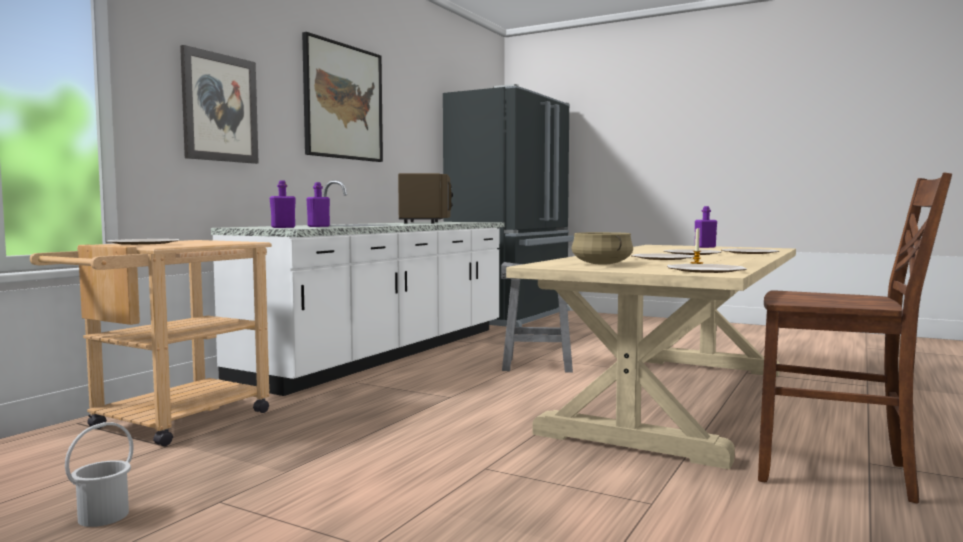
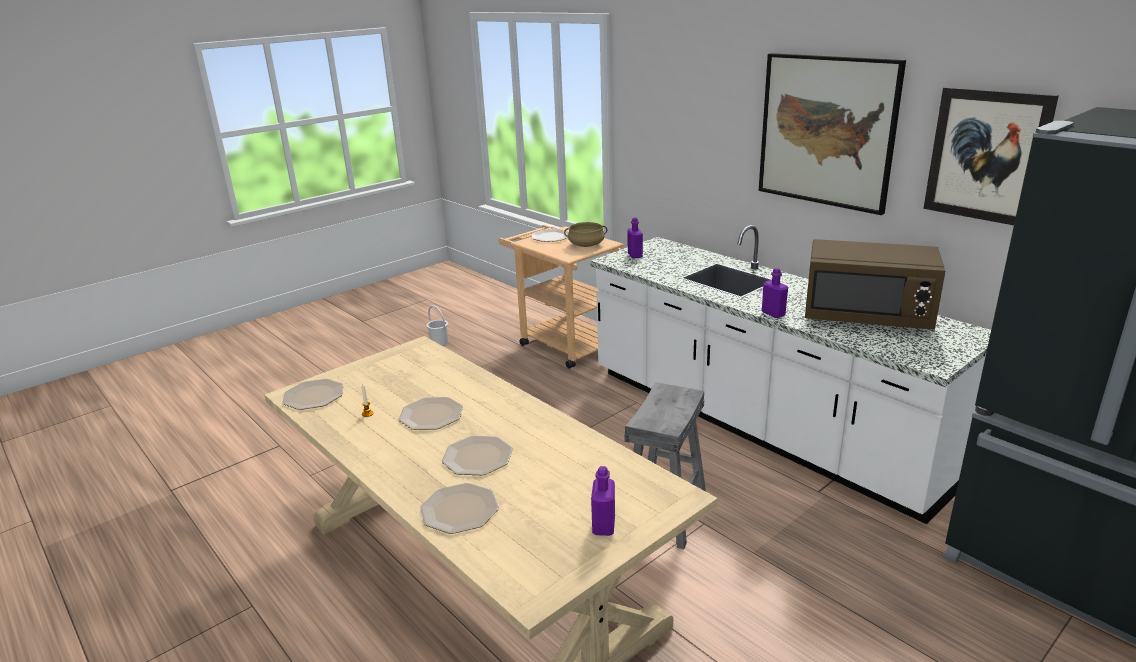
camera: 110 degrees right, 20 degrees up
picture [180,45,259,164] -> picture moved to [923,87,1059,225]
purple bottle [306,182,330,227] -> purple bottle moved to [762,268,788,318]
beige cooking pot [572,232,633,264] -> beige cooking pot moved to [564,222,607,247]
brown chair [758,172,952,504] -> none

